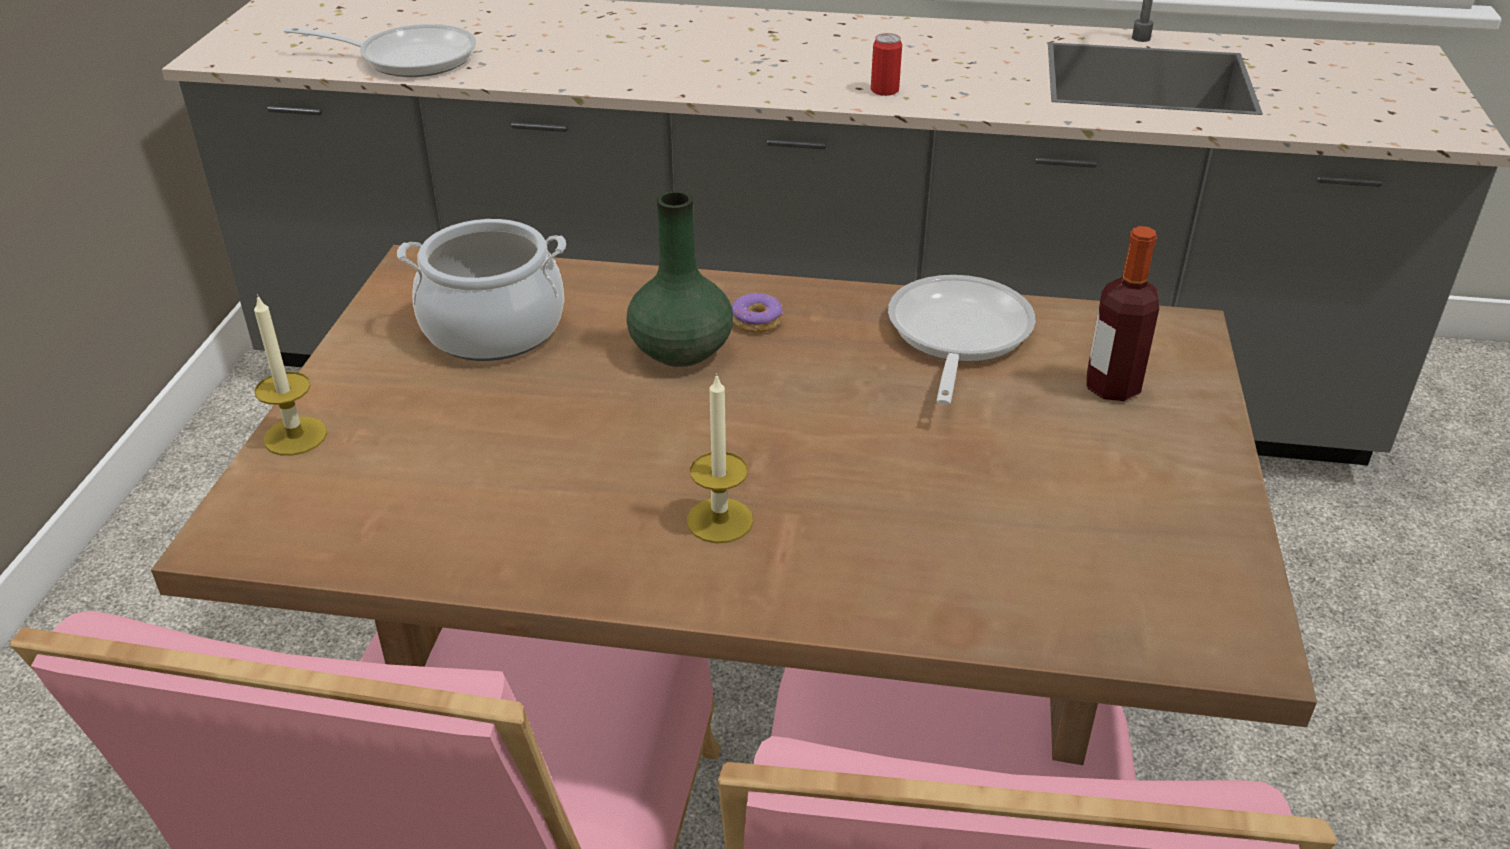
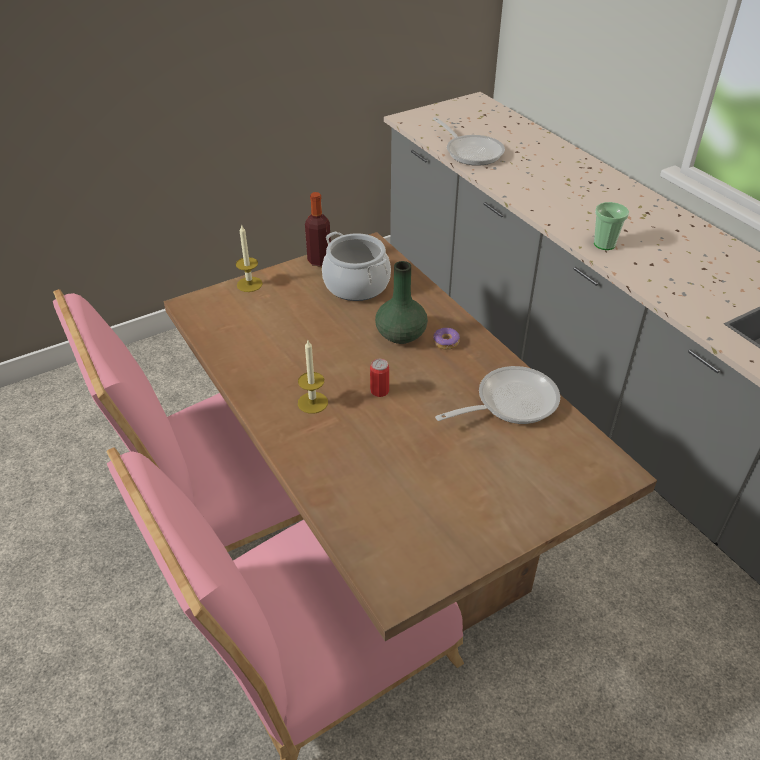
camera: 50 degrees right, 5 degrees up
can [871,33,902,96] -> can moved to [370,359,389,397]
bottle [1086,226,1159,401] -> bottle moved to [305,192,331,267]
none -> cup [594,202,629,250]

